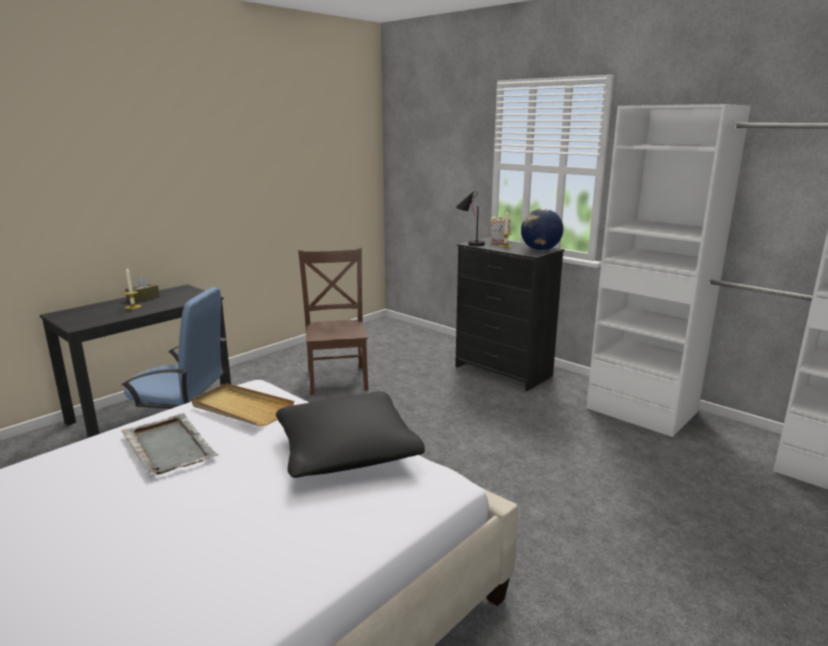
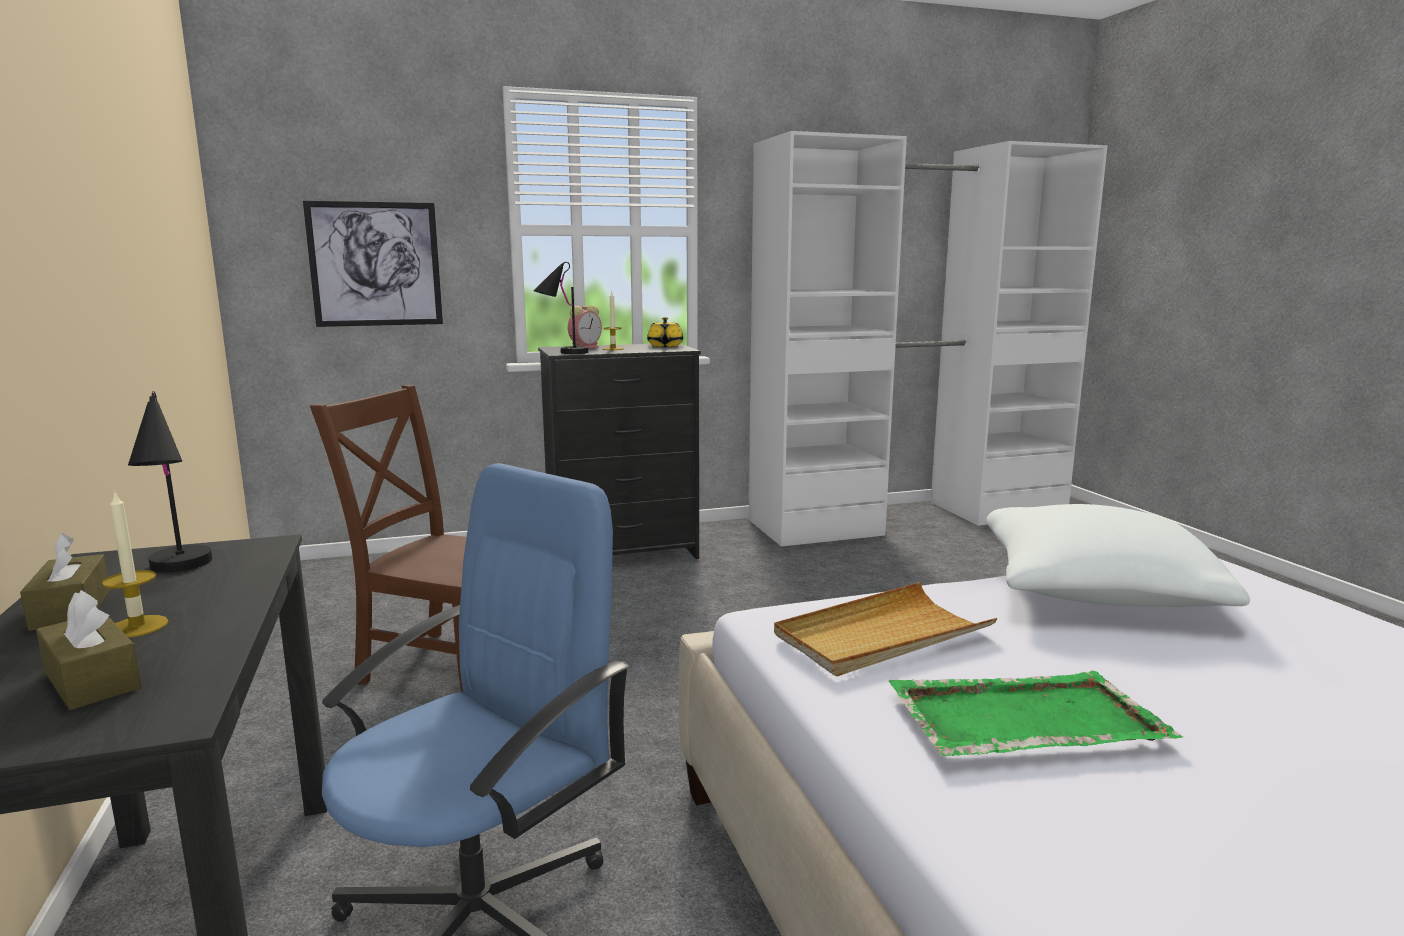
camera: 60 degrees left, 5 degrees down
grey tray [121,413,219,475] -> green tray [888,671,1183,756]
black pillow [276,391,425,478] -> white pillow [986,504,1250,607]
globe [521,208,563,251] -> yellow teapot [647,317,683,347]
none -> brown tissue box [36,590,141,710]
none -> black table lamp [128,391,212,573]
none -> picture [303,201,443,327]

